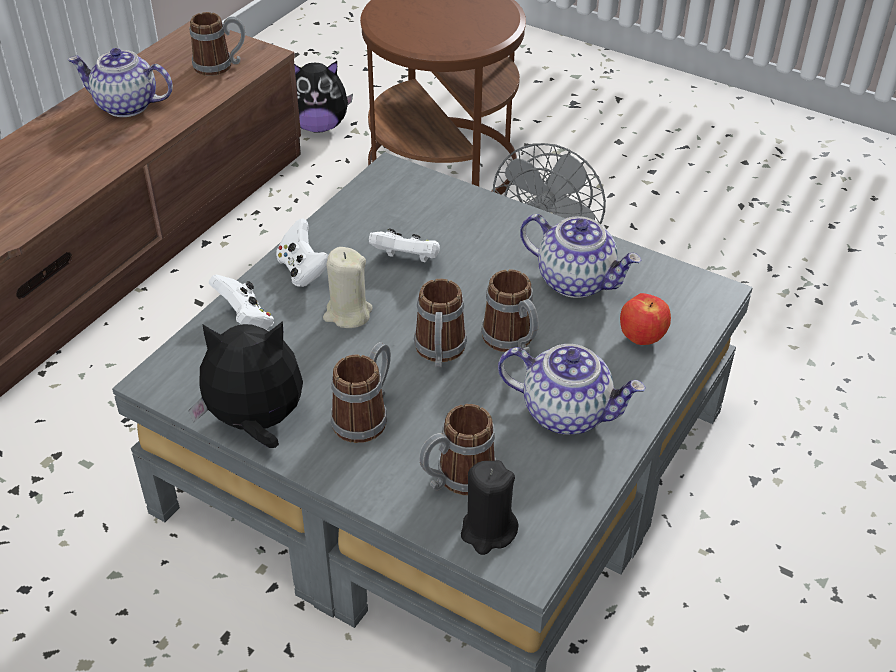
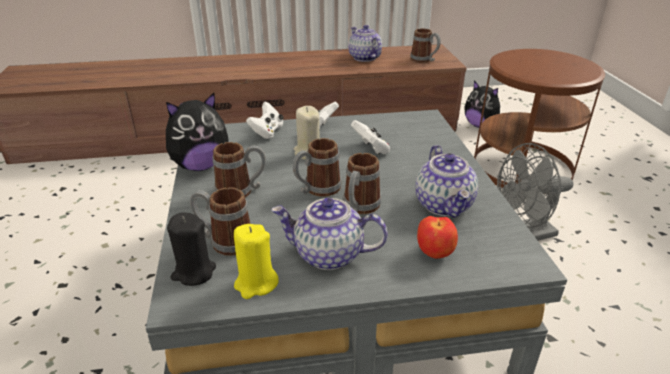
camera: 50 degrees right, 10 degrees down
plush toy [188,321,303,448] -> plush toy turned 105 degrees clockwise [166,93,228,171]
teapot [498,344,646,434] -> teapot turned 120 degrees clockwise [271,198,388,270]
none -> yellow candle [234,224,279,299]

